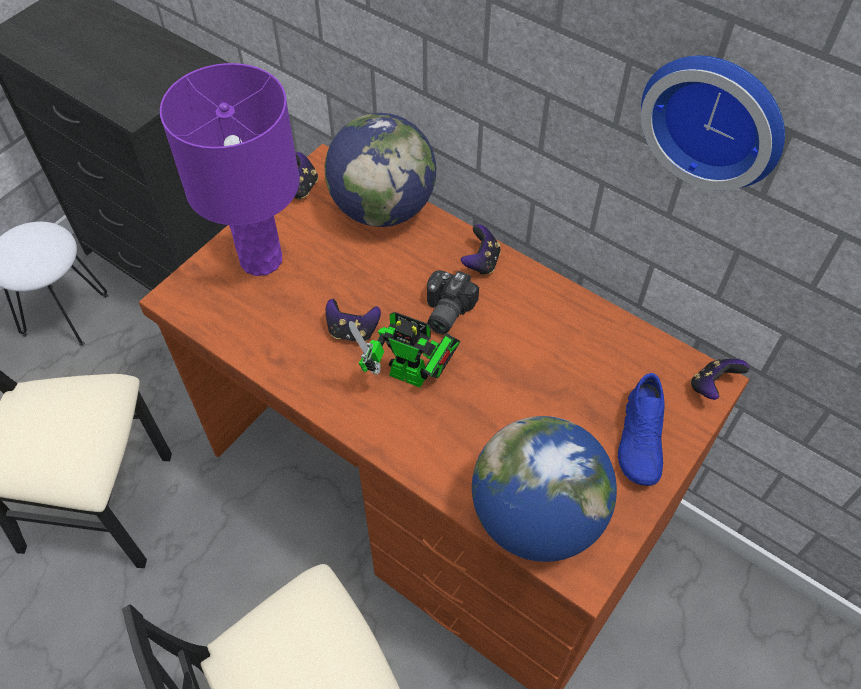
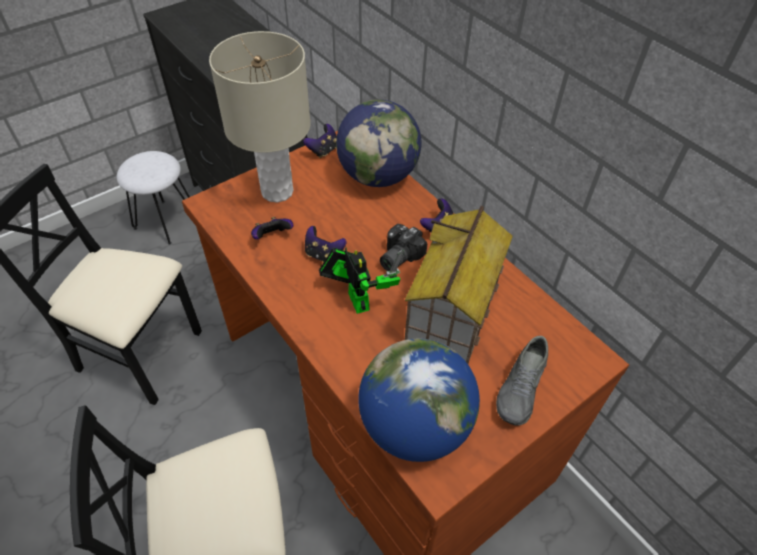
camera: 15 degrees right, 5 degrees down
purple table lamp [160,63,300,276] -> beige table lamp [209,31,311,203]
toy robot [349,312,461,388] -> toy robot turned 150 degrees counterclockwise [319,247,405,314]
blue shoe [618,373,664,486] -> grey shoe [496,336,548,425]
wall clock [641,56,785,191] -> none
game controller [691,359,749,400] -> game controller moved to [251,217,293,240]
none -> toy house [405,206,513,364]

